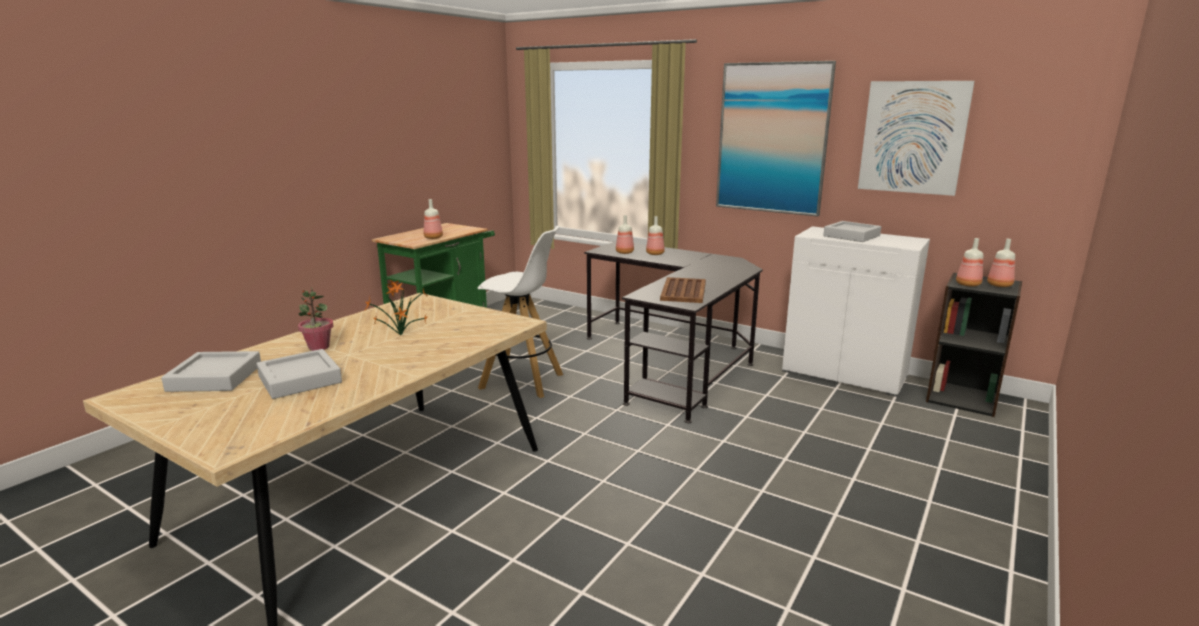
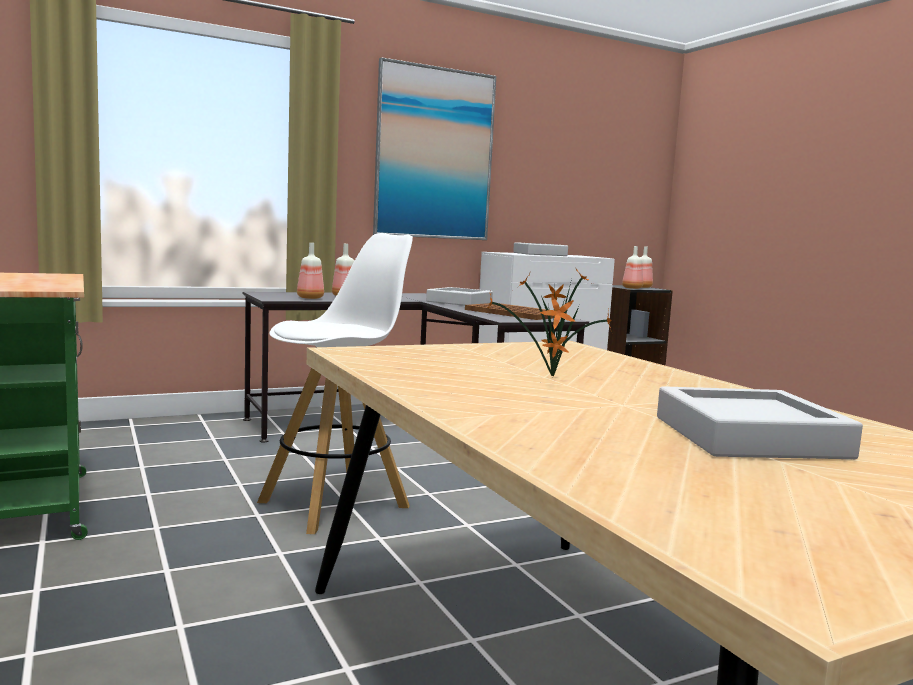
camera: 60 degrees left, 10 degrees down
grey tray [161,351,261,392] -> grey tray moved to [426,287,493,306]
potted plant [298,287,333,351] -> none
bottle [424,199,443,239] -> none
picture [858,81,975,196] -> none

